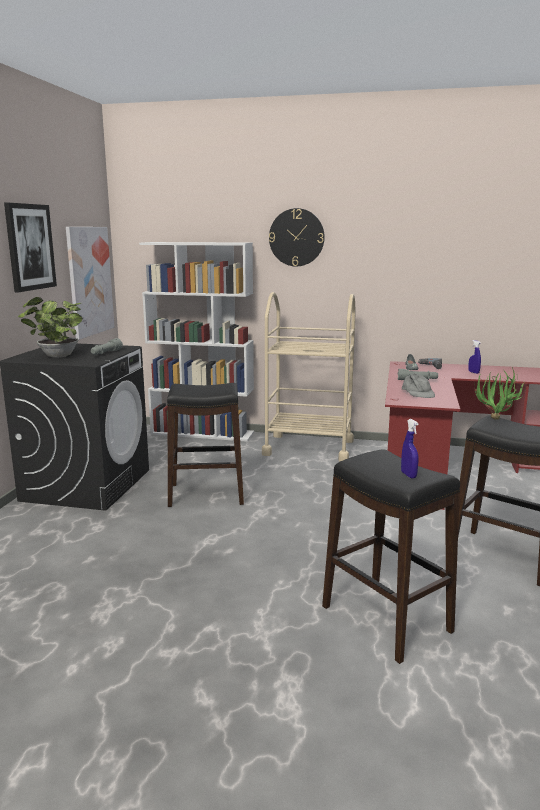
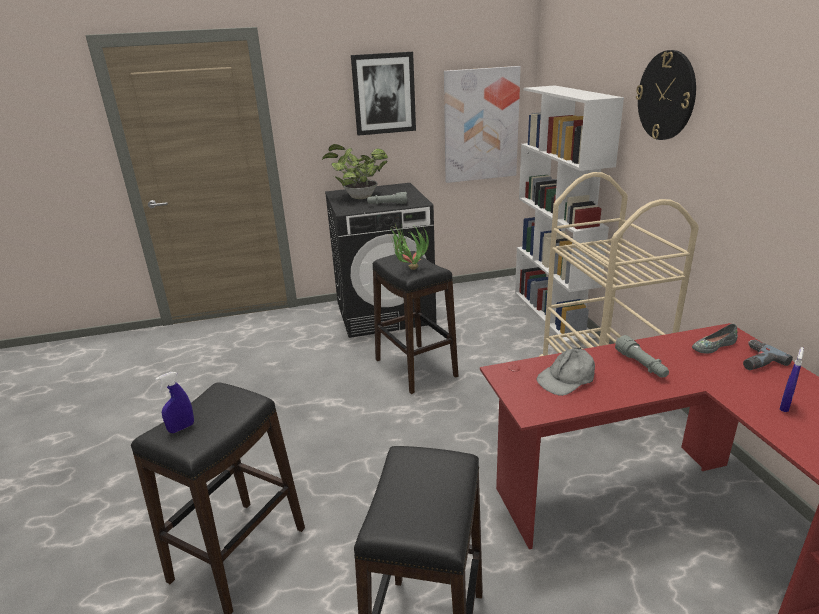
camera: 65 degrees right, 10 degrees up
potted plant [474,367,527,420] -> potted plant moved to [387,224,429,270]

